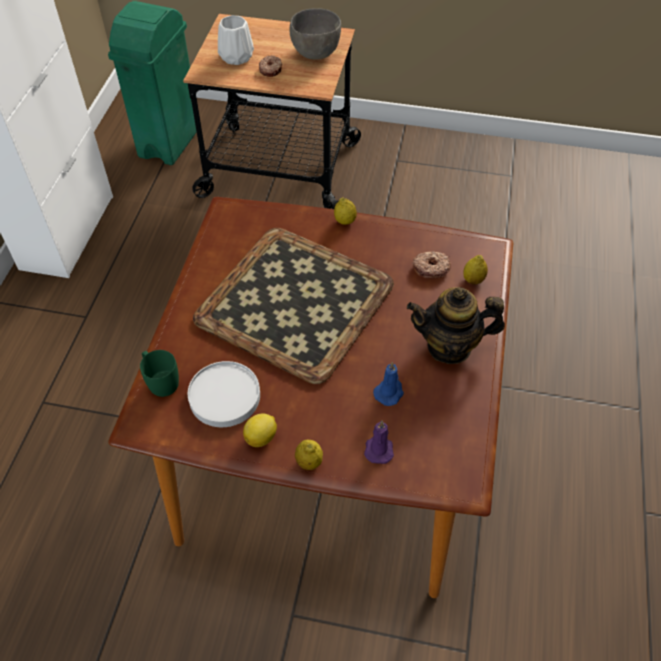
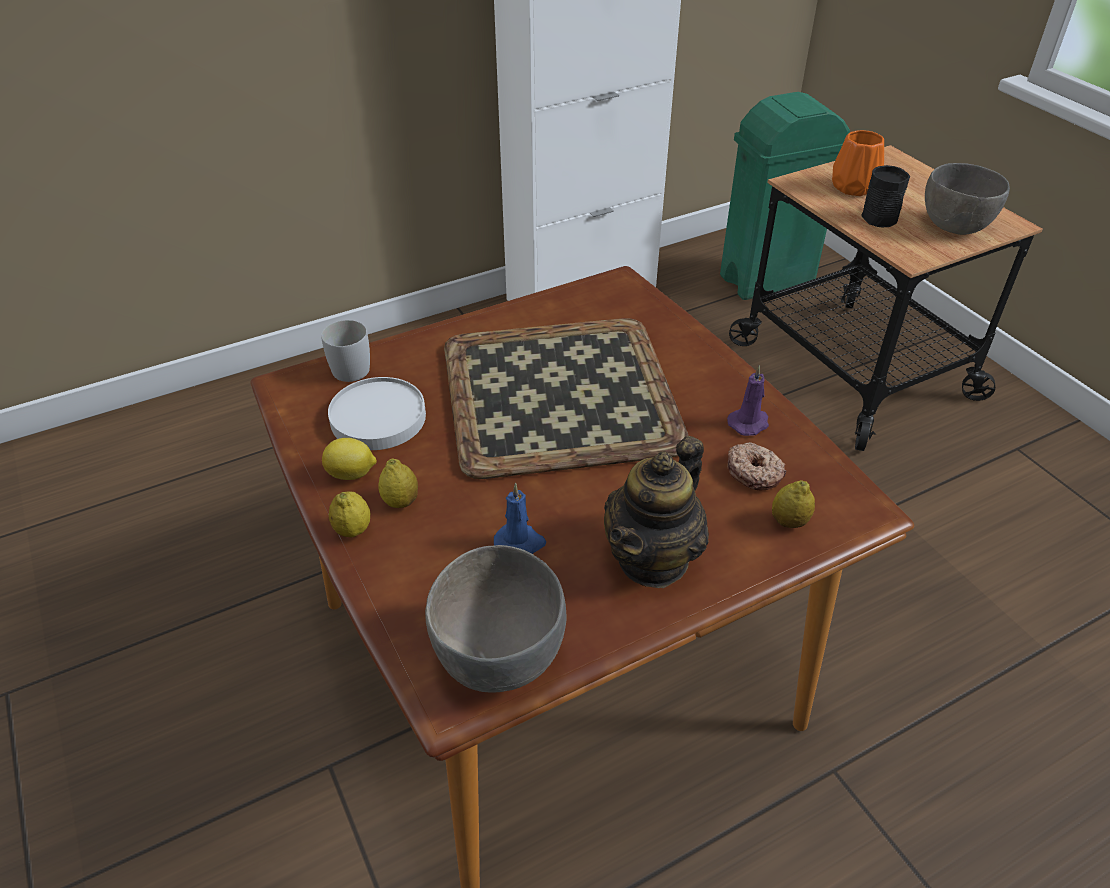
camera: 50 degrees right, 10 degrees down
green mug [140,350,179,397] -> white mug [321,320,370,382]
white vase [218,15,254,65] -> orange vase [832,130,884,196]
donut [259,55,282,77] -> black mug [861,165,911,227]
lemon [334,197,357,225] -> lemon moved to [378,459,418,508]
purple candle [364,421,394,464] -> purple candle moved to [727,365,769,436]
teapot [407,287,505,364] -> teapot turned 105 degrees counterclockwise [604,436,709,588]
none -> grey bowl [425,545,567,692]

